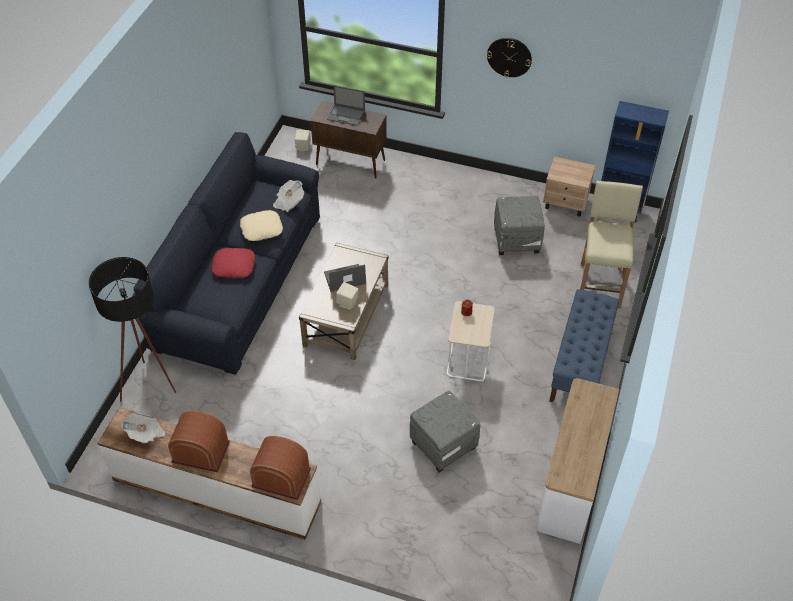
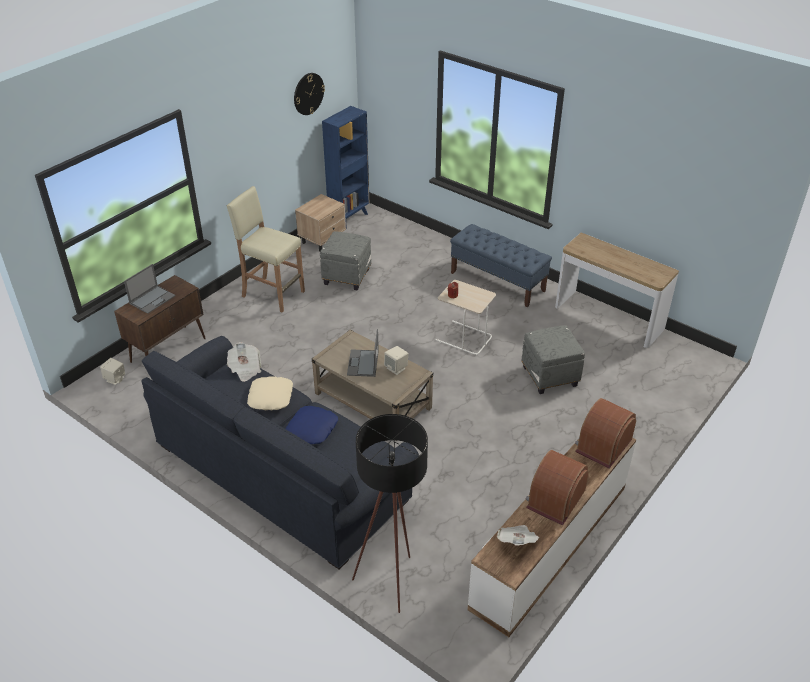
camera: 70 degrees left, 10 degrees down
red pillow [211,248,255,278] -> blue pillow [286,406,338,444]
wall clock [487,38,532,77] -> wall clock moved to [294,73,325,115]
beige stool [580,181,643,309] -> beige stool moved to [226,186,305,313]

